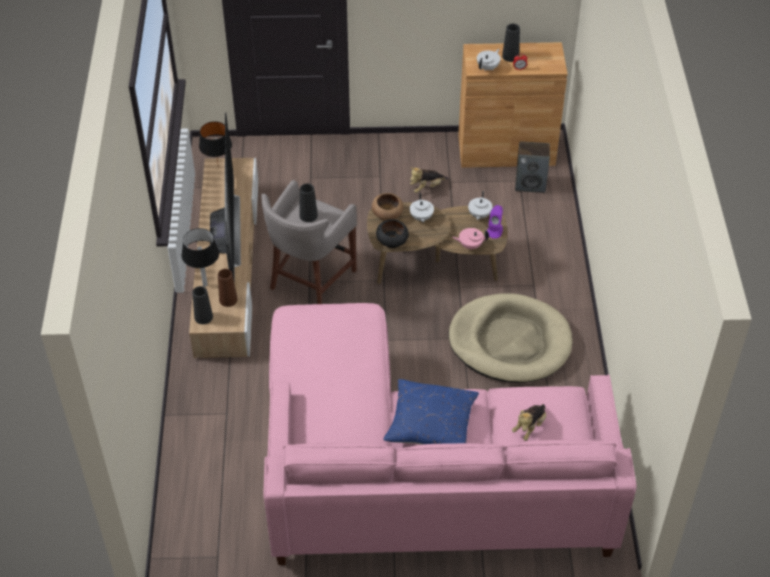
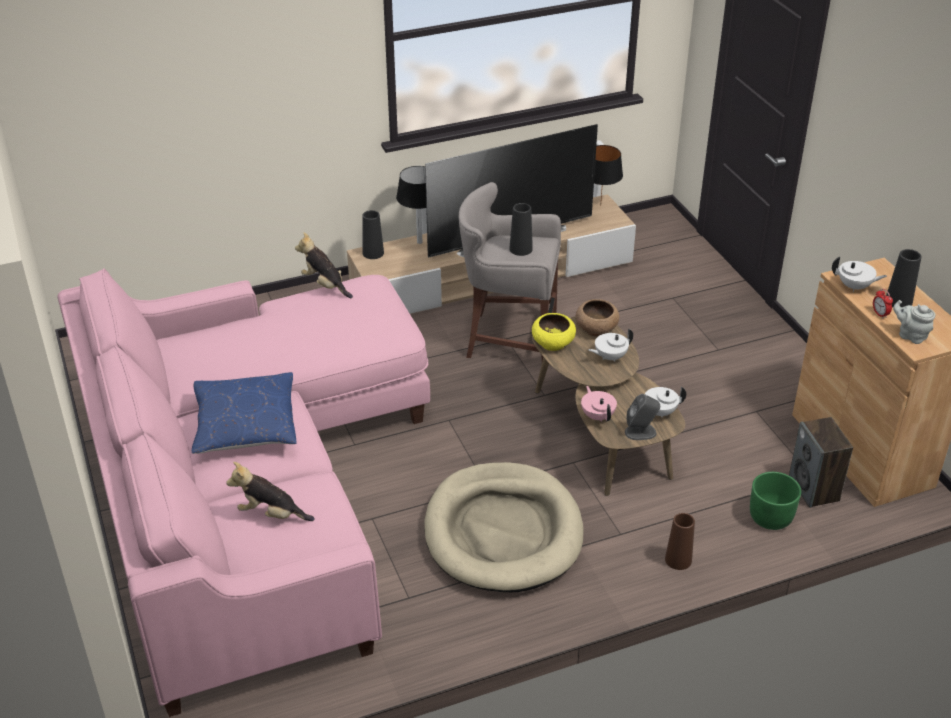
camera: 70 degrees right, 10 degrees down
brown vase [218,269,238,307] -> brown vase moved to [665,513,695,570]
black bowl [376,219,409,248] -> yellow bowl [532,313,576,351]
plush toy [410,167,448,193] -> plush toy moved to [295,232,353,298]
purple speaker [487,205,503,239] -> grey speaker [625,394,660,440]
none -> green planter [750,472,801,530]
none -> grey teapot [893,300,935,344]

